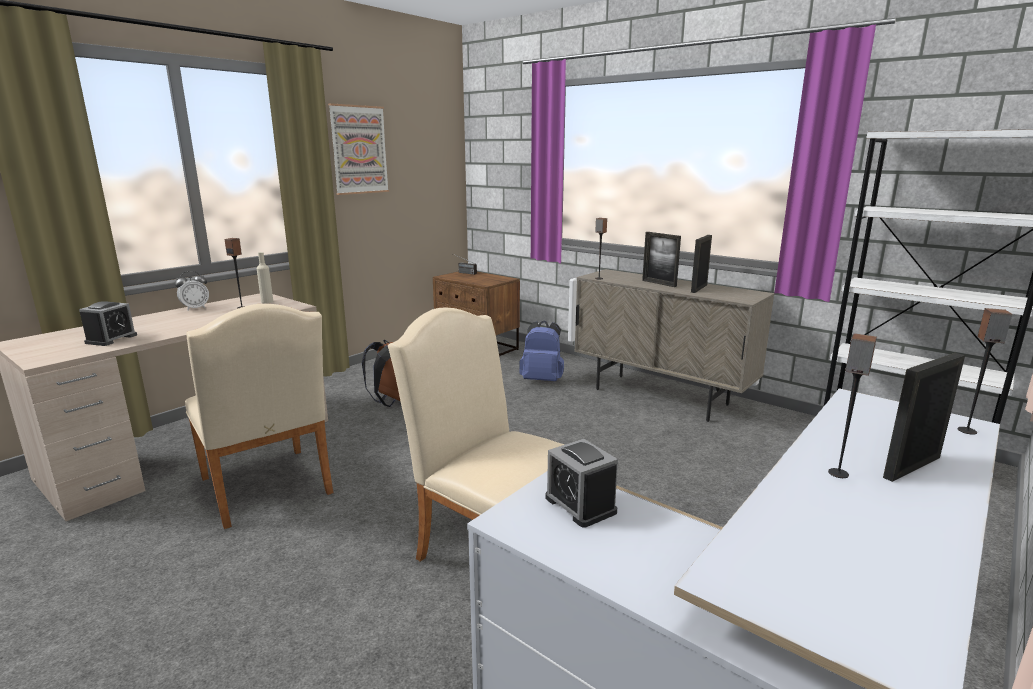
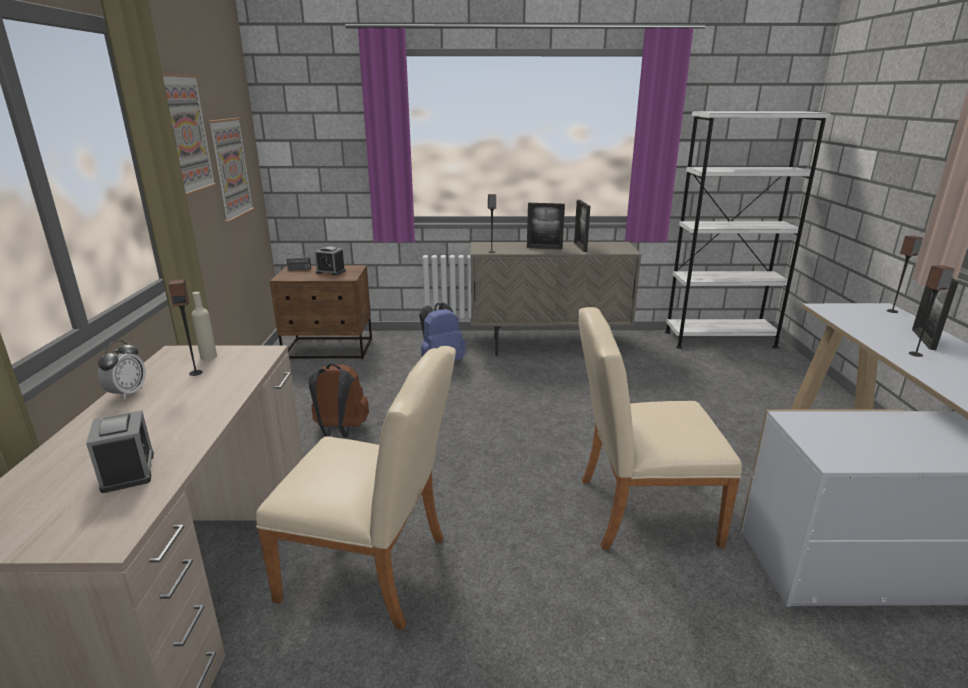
camera: 40 degrees left, 5 degrees up
alarm clock [545,439,618,528] -> alarm clock moved to [315,246,346,275]
none -> picture [208,118,255,223]

